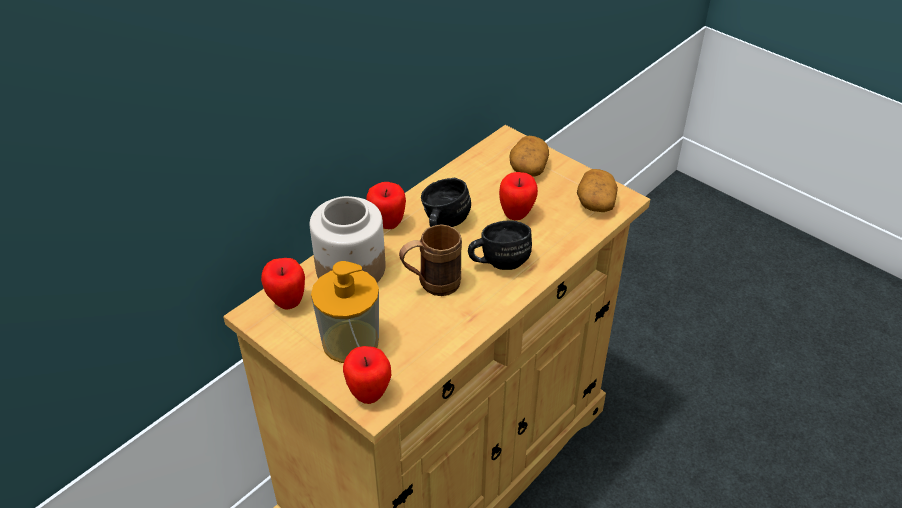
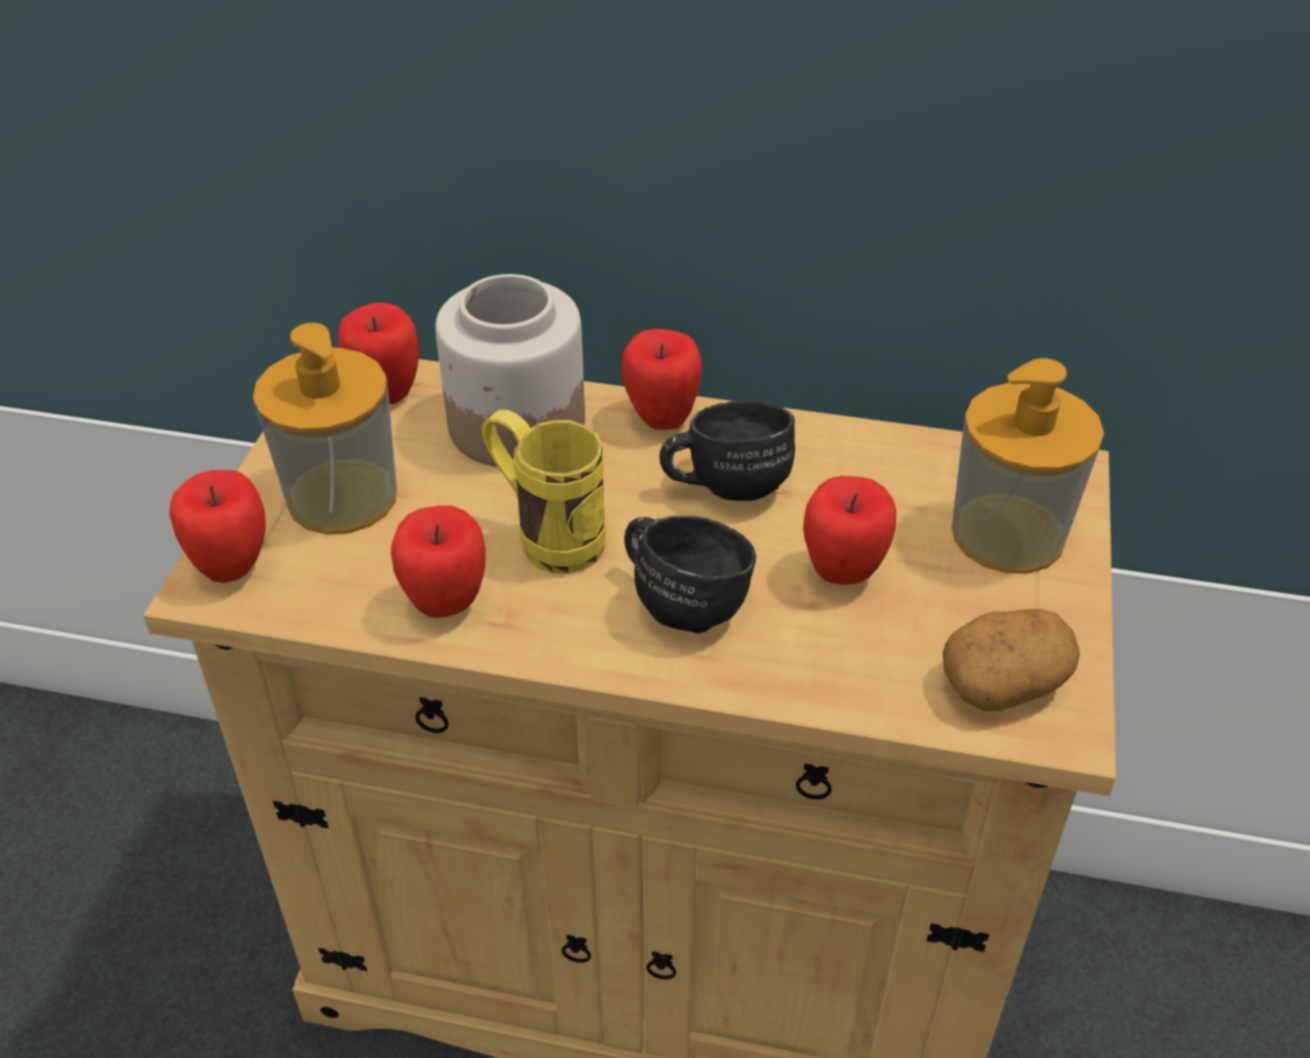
camera: 60 degrees right, 0 degrees up
brown mug [399,224,462,296] -> yellow mug [481,410,606,574]
potato [509,136,549,177] -> soap dispenser [952,358,1104,574]
none -> apple [391,505,486,618]

